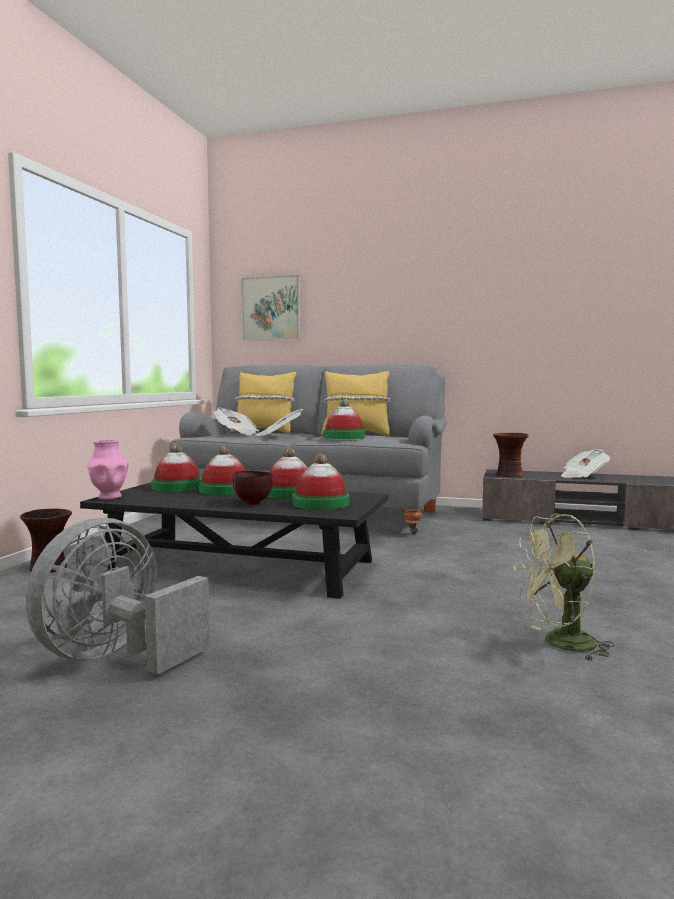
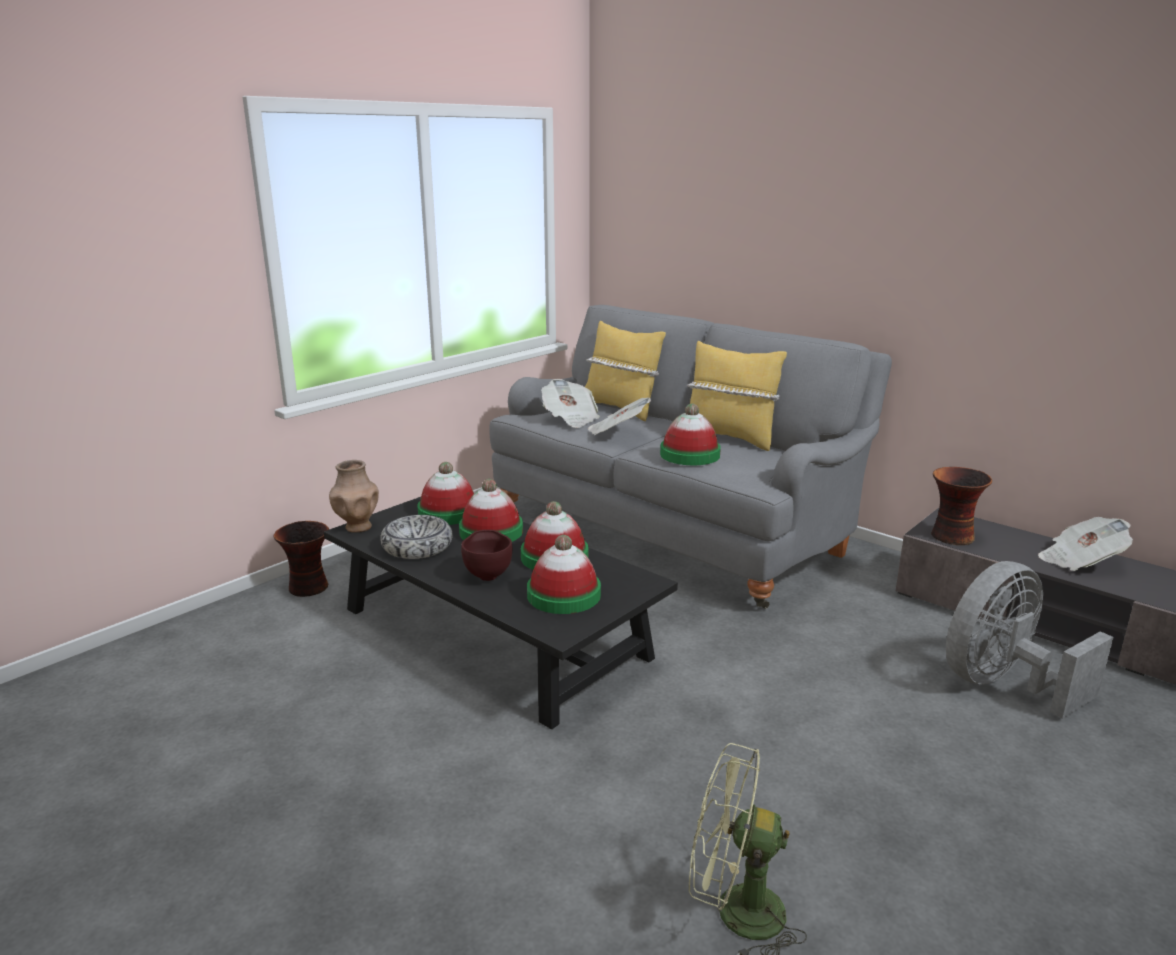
camera: 25 degrees right, 15 degrees up
grey fan [25,518,210,675] -> grey fan moved to [946,561,1114,719]
pink vase [87,439,129,500] -> brown vase [329,460,379,533]
picture [241,275,300,340] -> none
none -> bowl [380,515,453,559]

